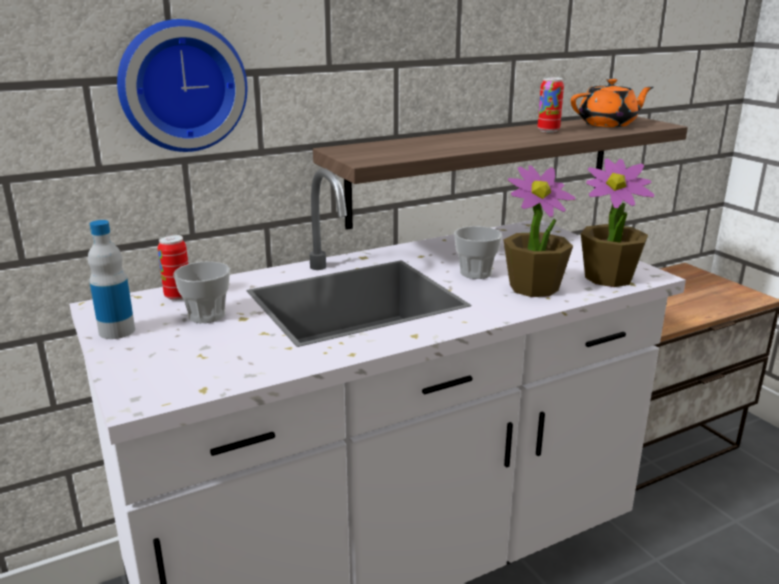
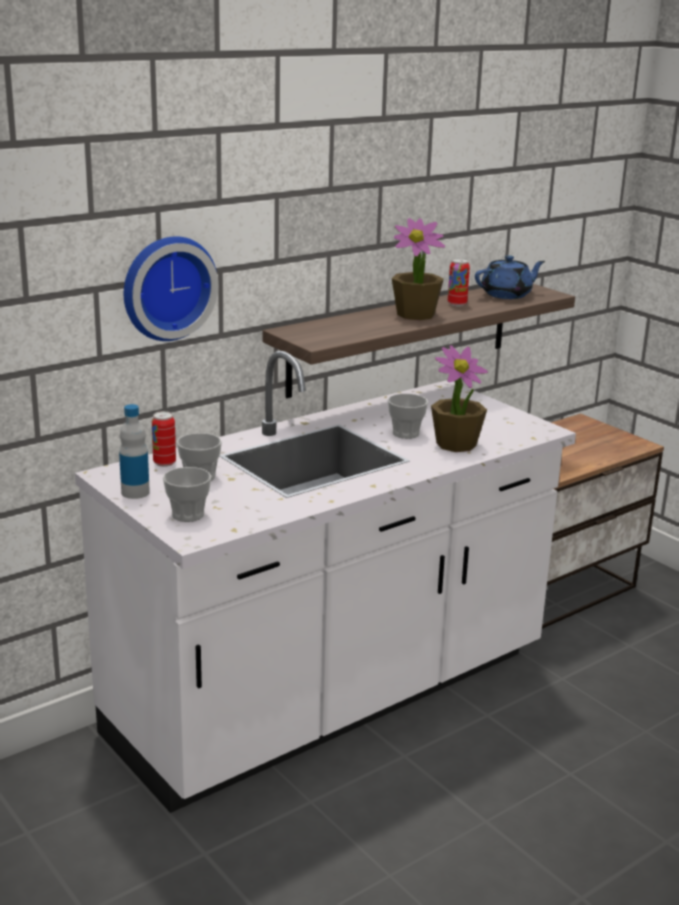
camera: 10 degrees left, 0 degrees up
orange teapot [571,78,653,127] -> blue teapot [475,255,545,299]
potted plant [581,159,655,287] -> potted plant moved to [392,218,445,320]
none -> cup [163,467,211,522]

